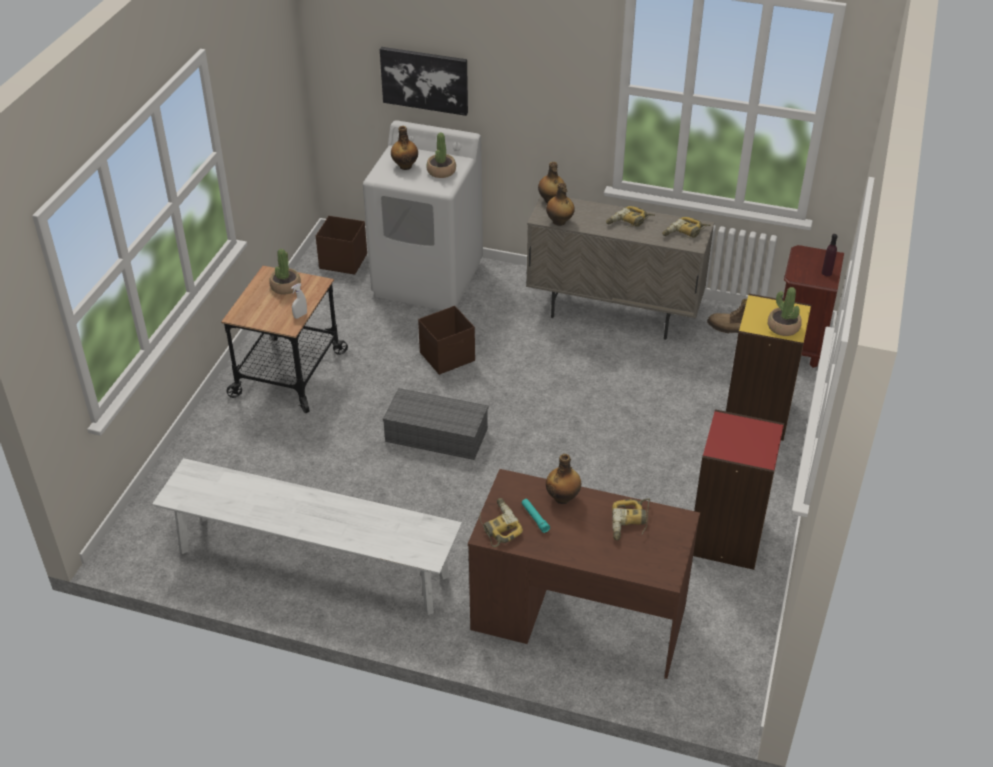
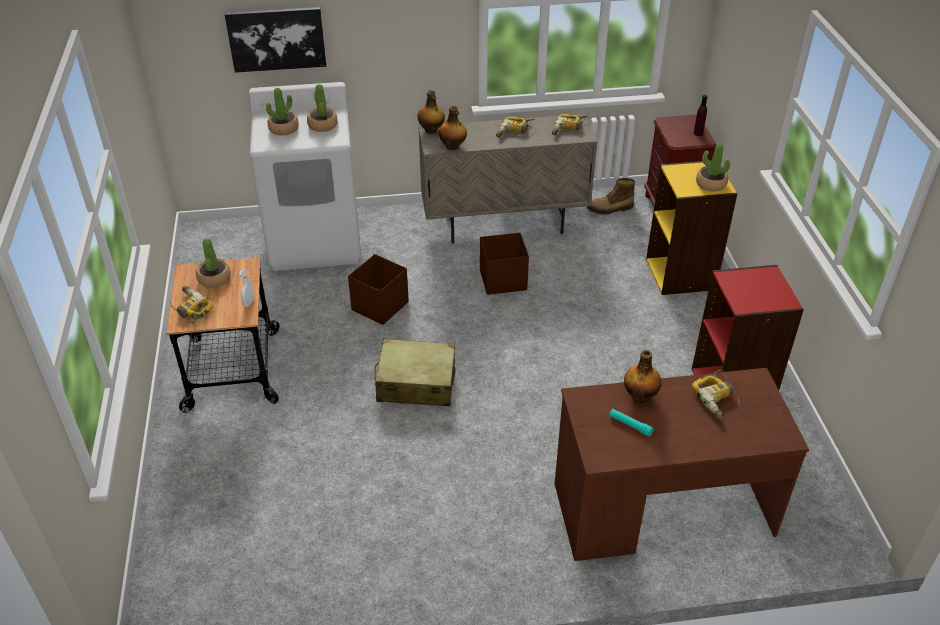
camera: 25 degrees left, 0 degrees up
white bench [152,458,462,615] -> none
brown storage box [316,216,367,275] -> brown storage box moved to [480,233,529,295]
grey storage box [383,388,488,460] -> beige suitcase [374,339,455,407]
bottle [391,126,418,170] -> potted plant [266,88,299,136]
power drill [479,498,523,547] -> power drill moved to [170,286,214,324]

